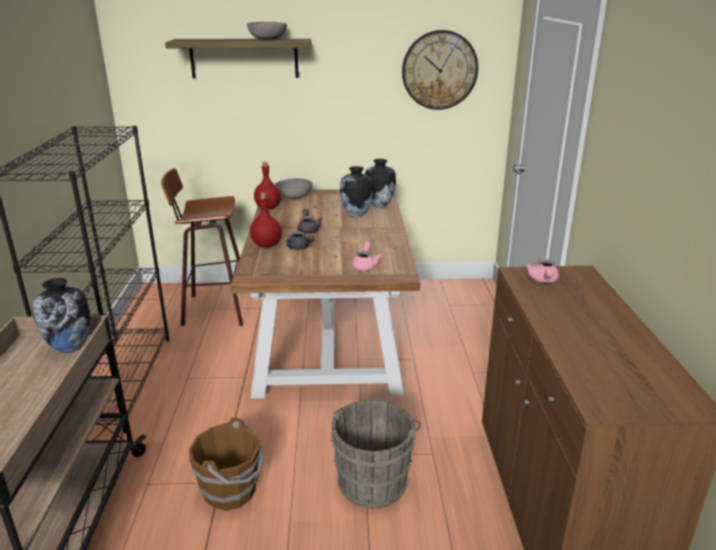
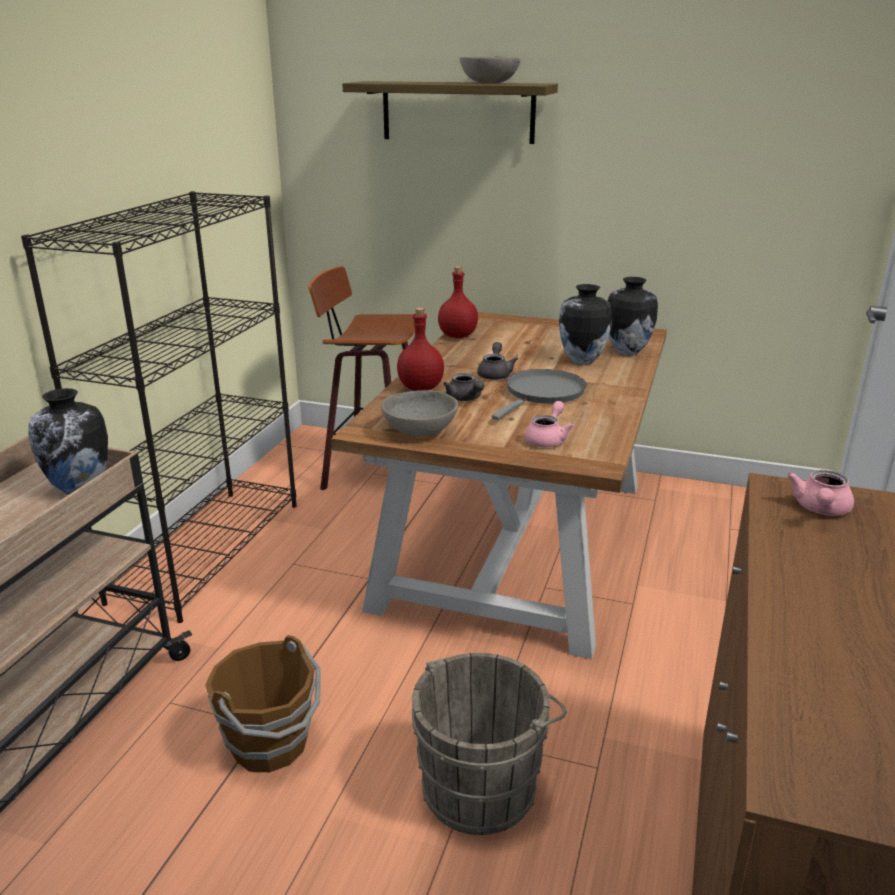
camera: 20 degrees right, 0 degrees up
grey bowl [275,178,312,199] -> grey bowl moved to [381,390,459,436]
wall clock [402,30,478,110] -> none
none -> grey frying pan [492,369,586,420]

